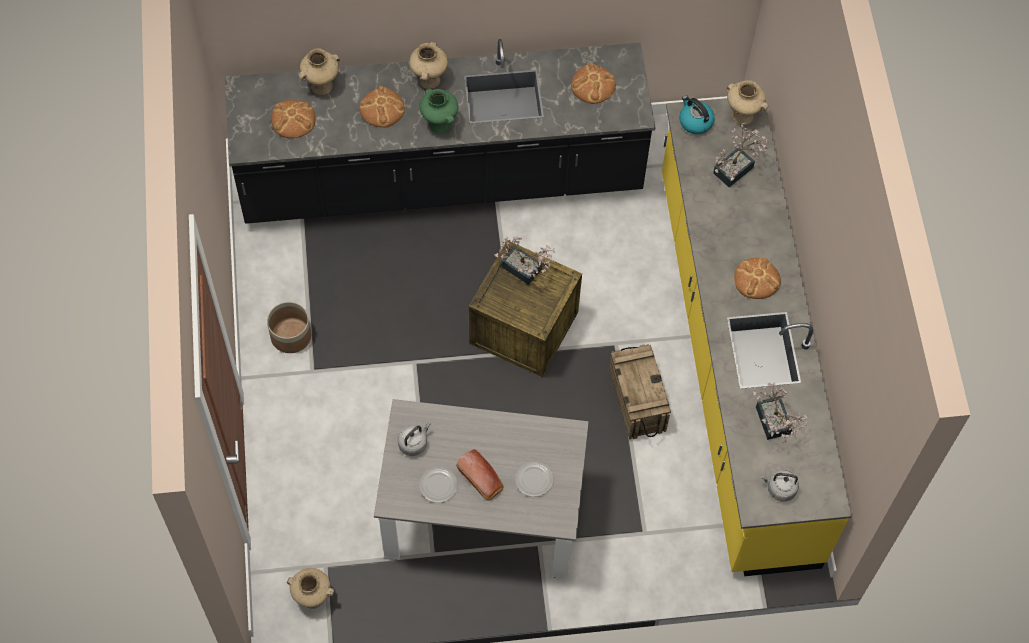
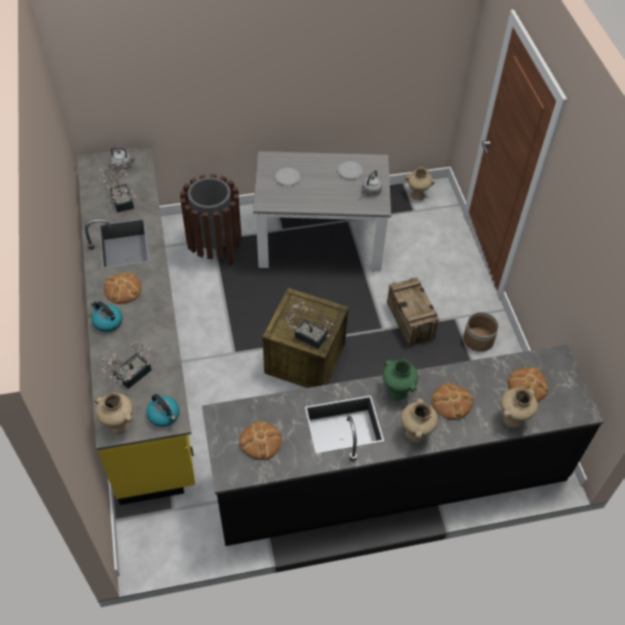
camera: 175 degrees right, 10 degrees down
bread [456,449,503,501] -> none
crate [609,344,671,439] -> crate moved to [387,278,439,347]
none -> kettle [91,301,123,332]
none -> brown trash can [180,174,242,266]

